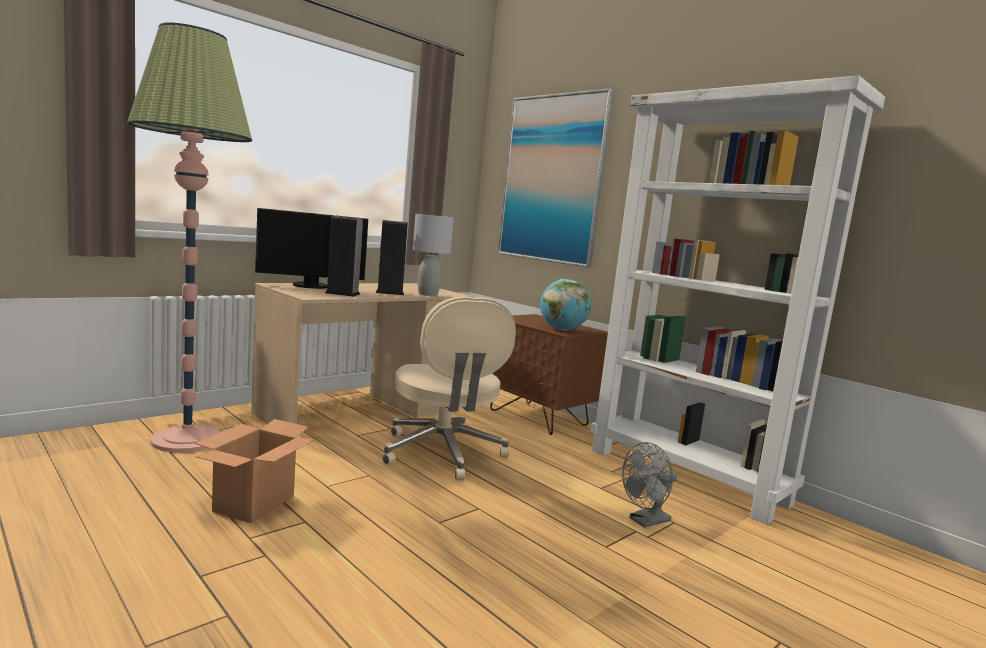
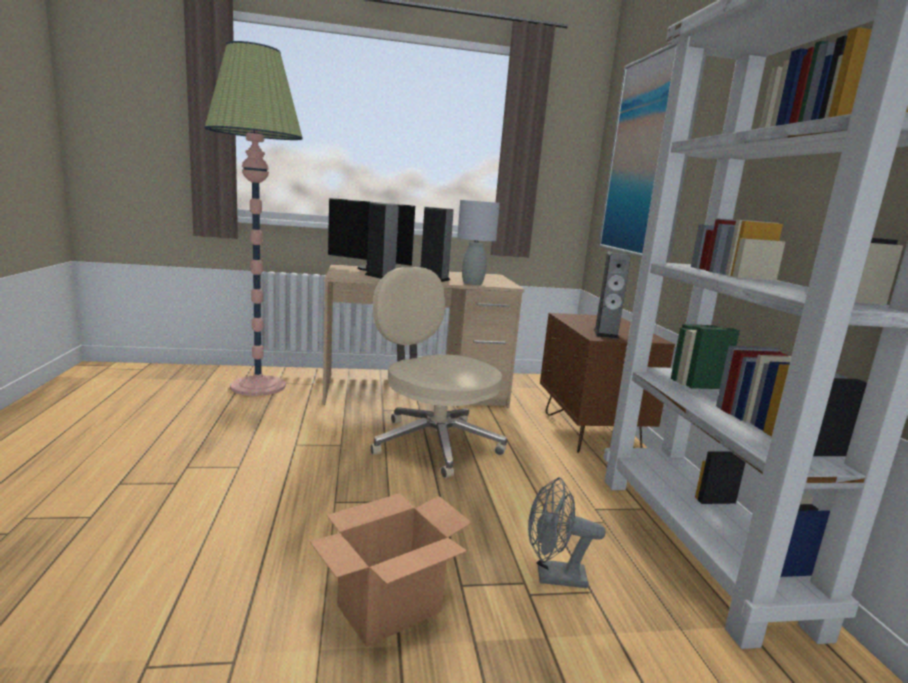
camera: 35 degrees right, 5 degrees up
cardboard box [195,419,315,523] -> cardboard box moved to [309,493,472,647]
beige office chair [382,296,516,480] -> beige office chair turned 120 degrees clockwise [371,267,507,478]
globe [540,279,591,331] -> speaker [594,251,630,339]

